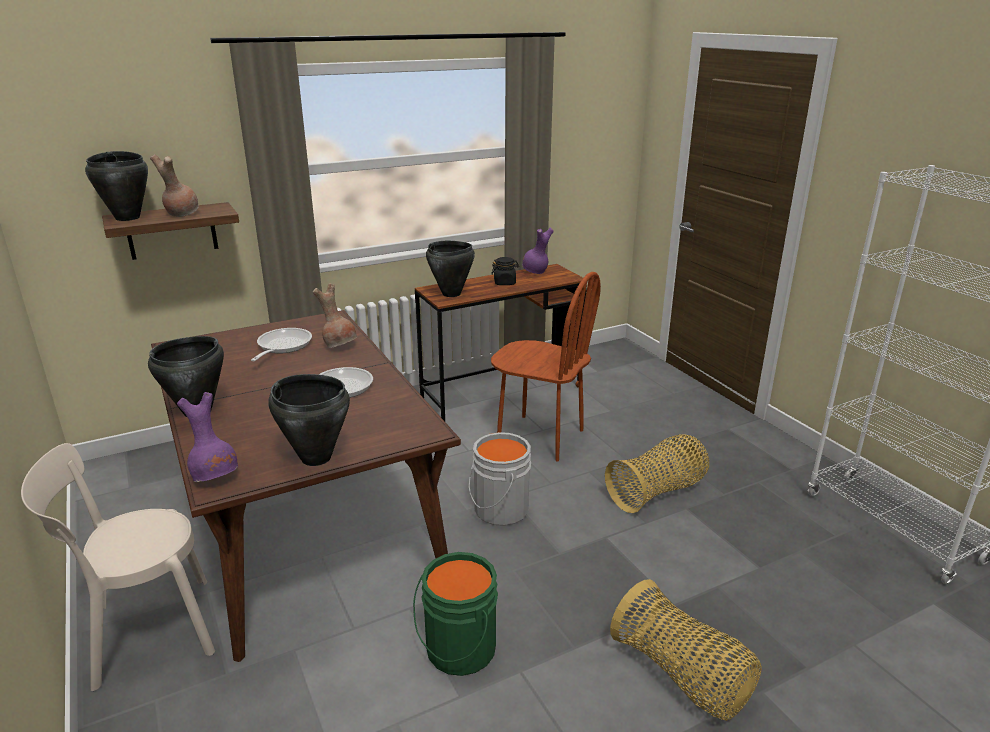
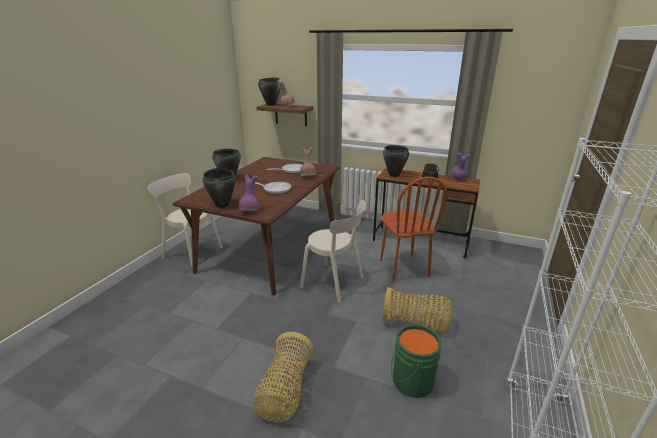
camera: 50 degrees right, 0 degrees up
purple vase [177,392,238,482] -> purple vase moved to [239,175,259,211]
green bucket [413,552,498,676] -> green bucket moved to [391,324,442,398]
grey bucket [469,432,531,526] -> beige chair [300,200,366,303]

